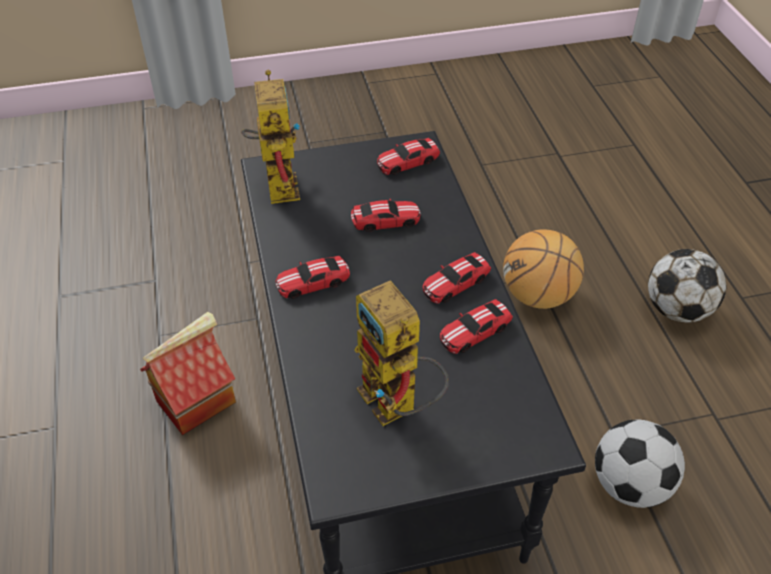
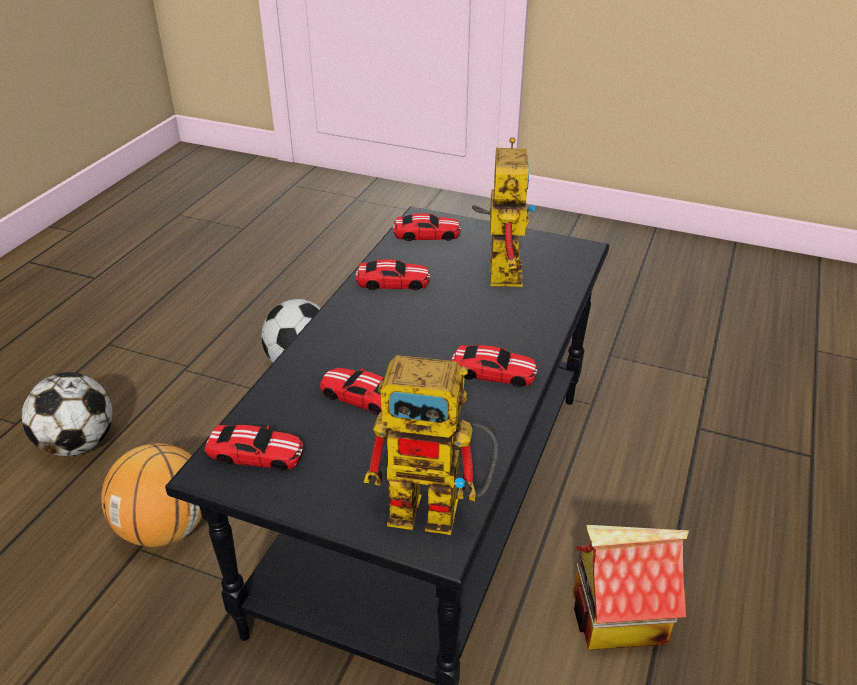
camera: 145 degrees left, 10 degrees down
toy robot [241,70,300,204] -> toy robot turned 105 degrees counterclockwise [363,355,498,535]
toy car [423,252,491,304] -> toy car moved to [393,213,461,241]

